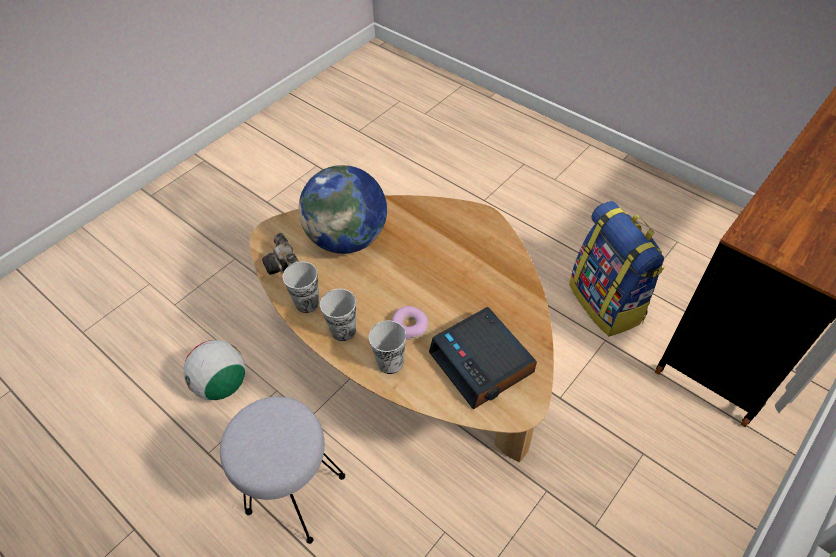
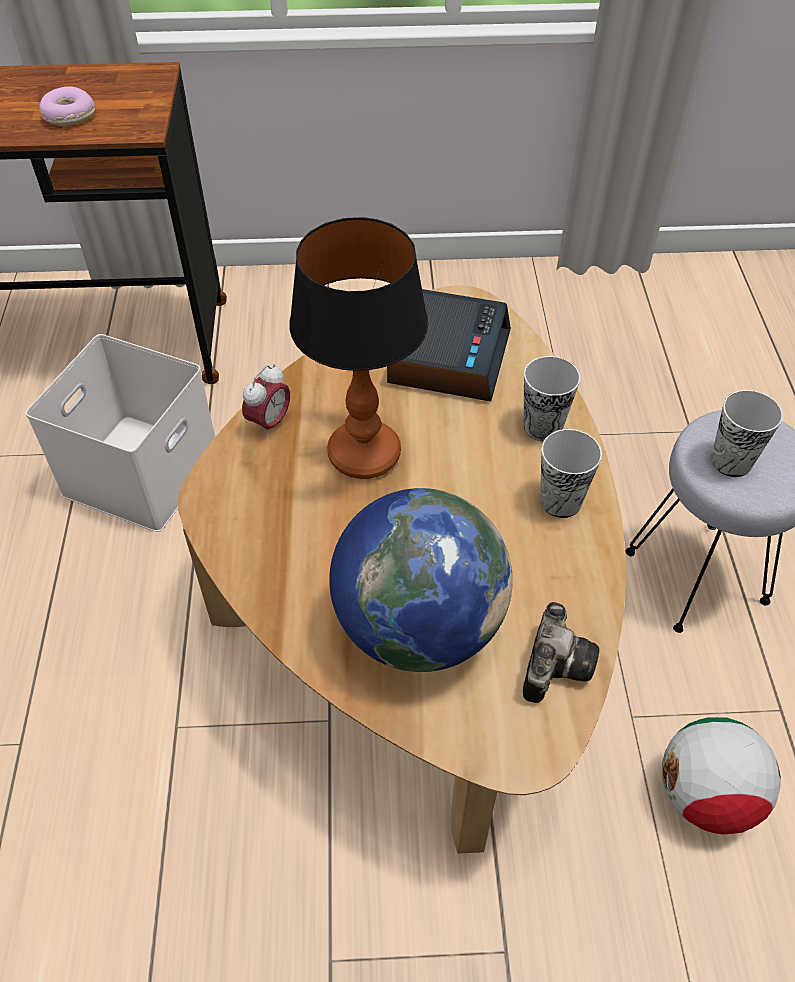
camera: 135 degrees left, 0 degrees up
cup [282,261,320,313] -> cup moved to [711,390,783,477]
donut [392,306,428,340] -> donut moved to [39,86,95,126]
backpack [569,201,665,337] -> white storage box [25,334,215,532]
none -> alarm clock [242,364,290,438]
none -> table lamp [289,217,428,479]

